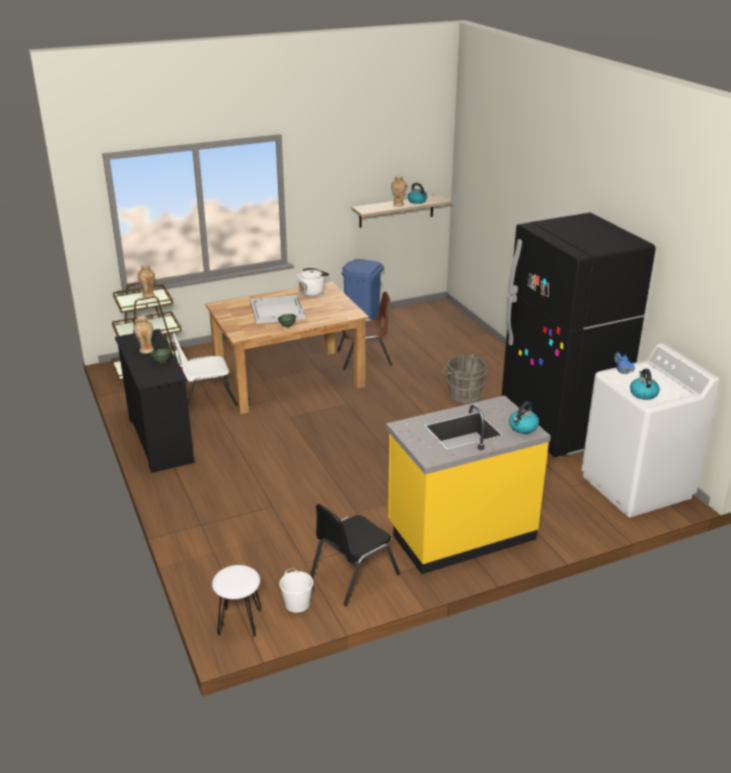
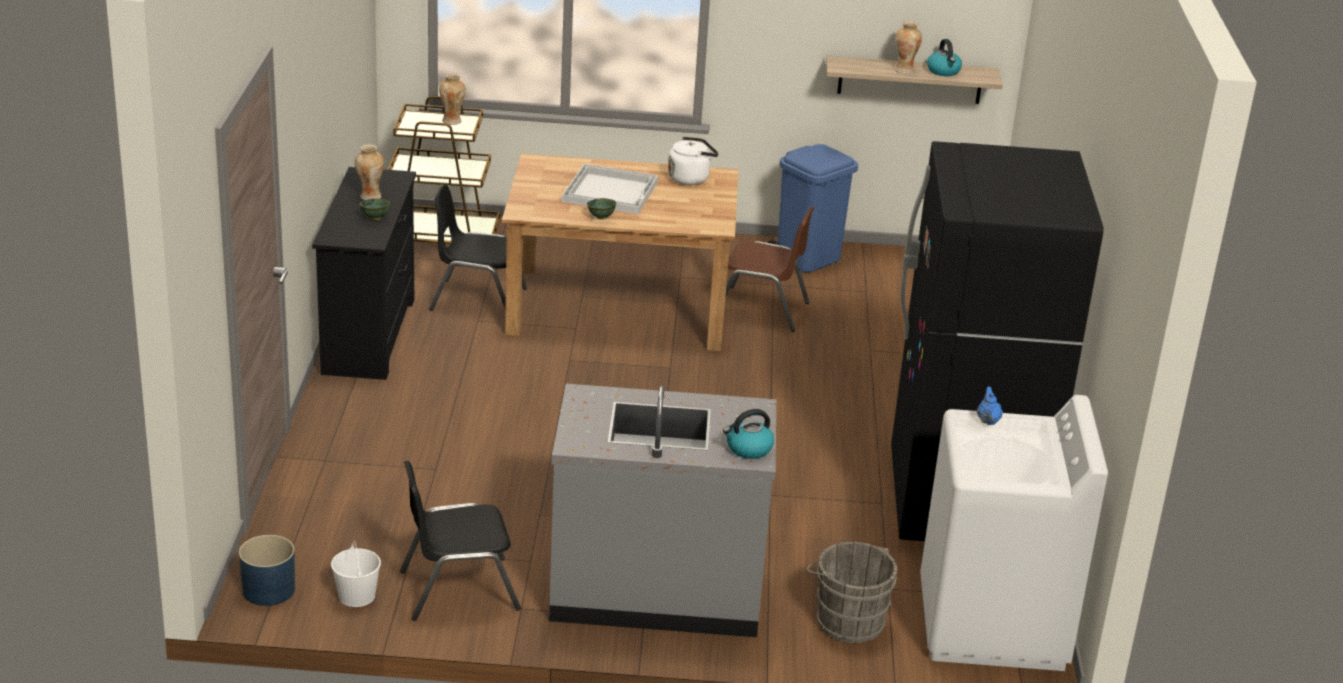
camera: 25 degrees right, 0 degrees up
white chair [173,333,237,406] -> black chair [429,185,527,311]
white stool [212,565,261,637] -> blue planter [239,535,295,606]
yellow counter [386,395,551,574] -> grey counter [549,384,776,637]
grey bucket [442,354,486,403] -> grey bucket moved to [807,542,897,643]
kettle [630,369,660,400] -> none

